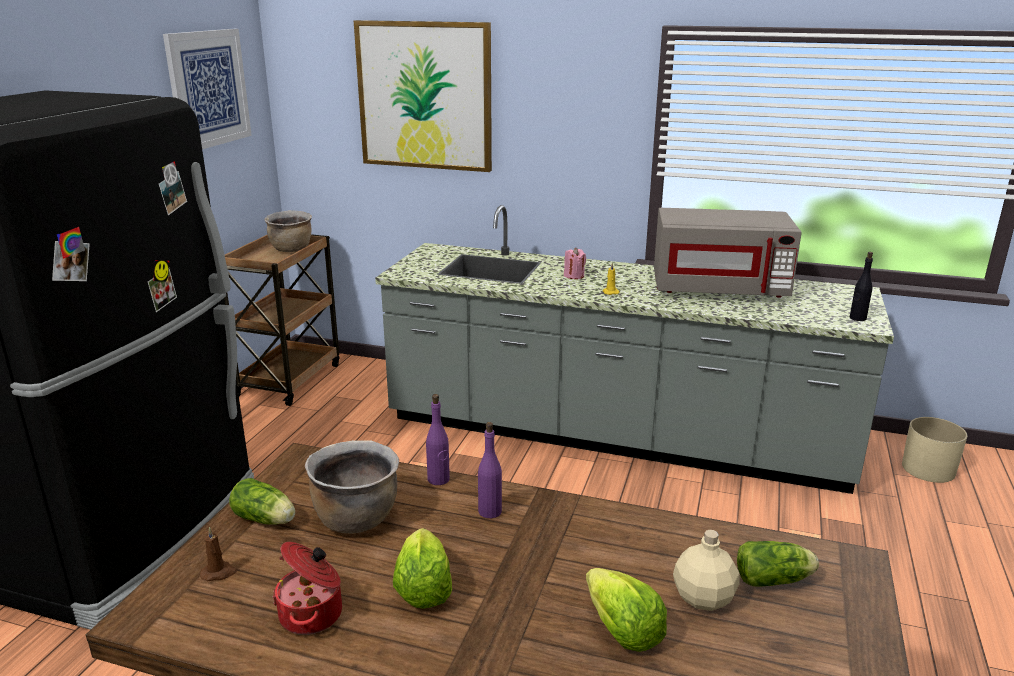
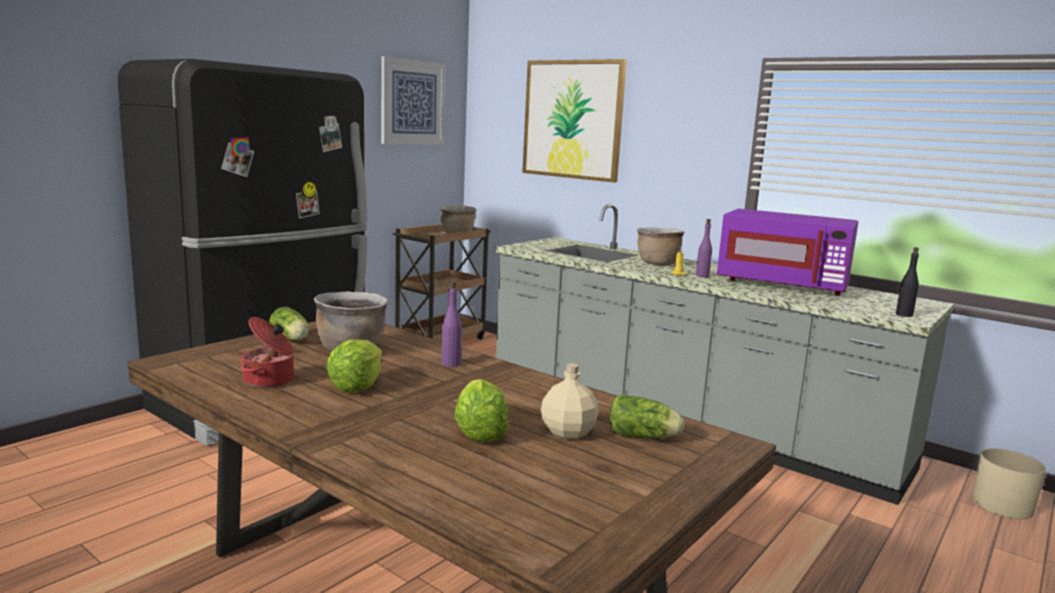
camera: 20 degrees right, 10 degrees down
brown candle [200,527,237,581] -> none
purple bottle [426,394,450,485] -> purple bottle moved to [696,219,712,277]
pink candle [564,248,586,279] -> brown cooking pot [637,227,684,265]
grey microwave [654,208,802,298] -> purple microwave [717,209,858,296]

